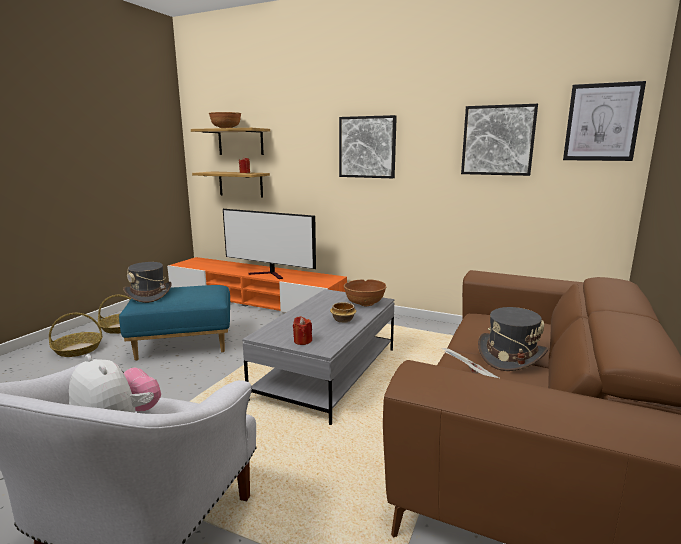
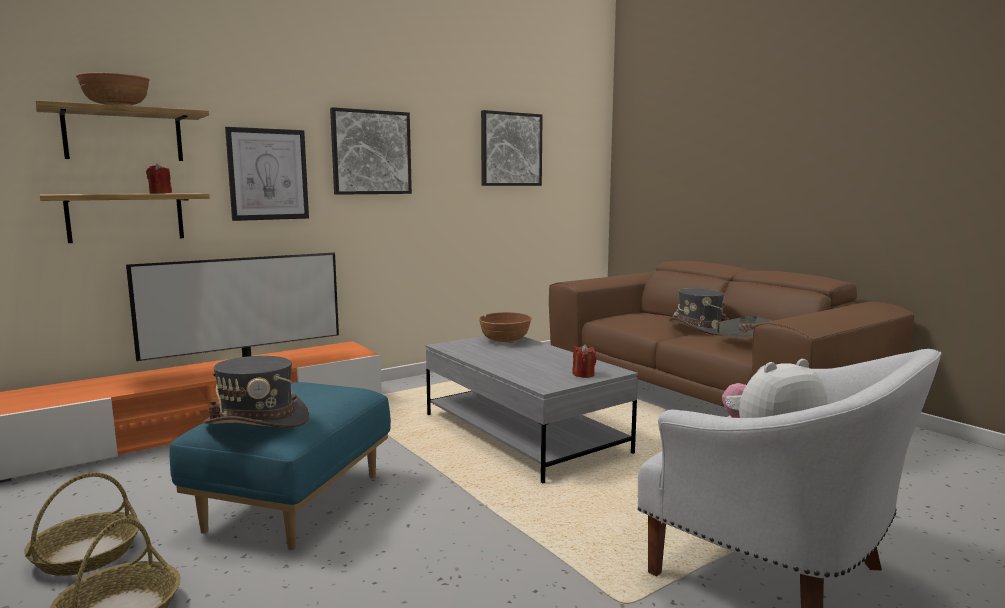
camera: 60 degrees left, 5 degrees down
bowl [330,302,357,323] -> none
picture [563,81,646,161] -> picture moved to [225,127,309,221]

